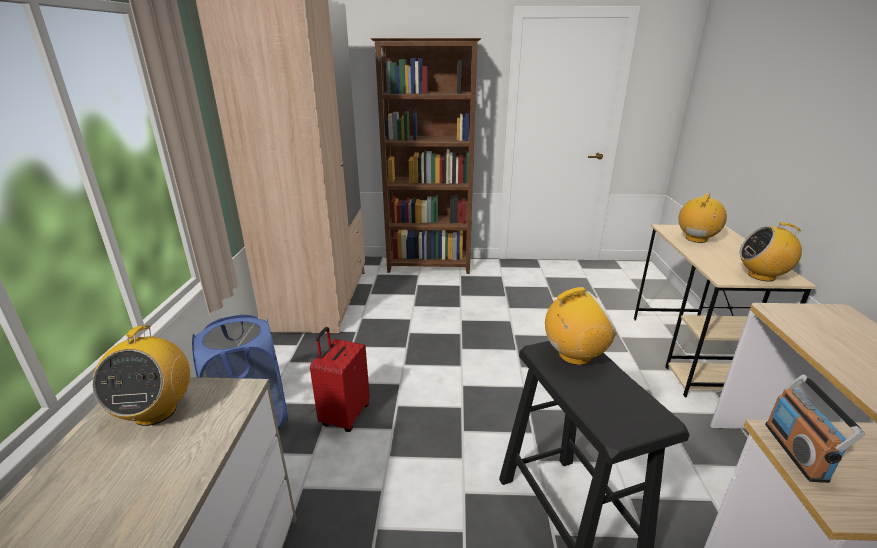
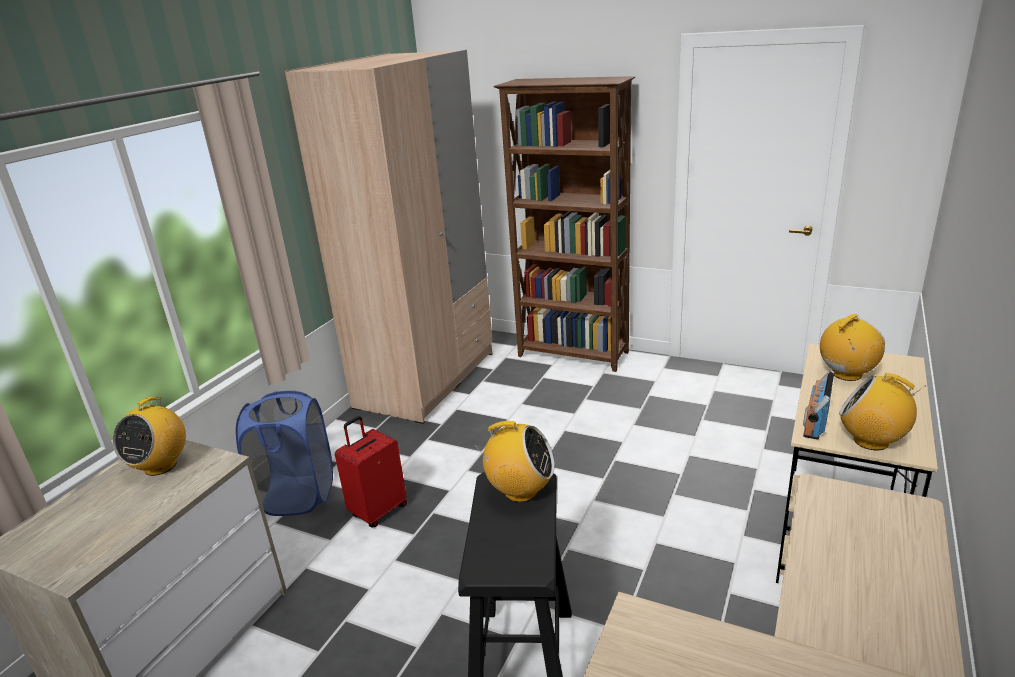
camera: 25 degrees right, 0 degrees up
radio [765,374,865,483] -> radio moved to [803,370,834,440]

